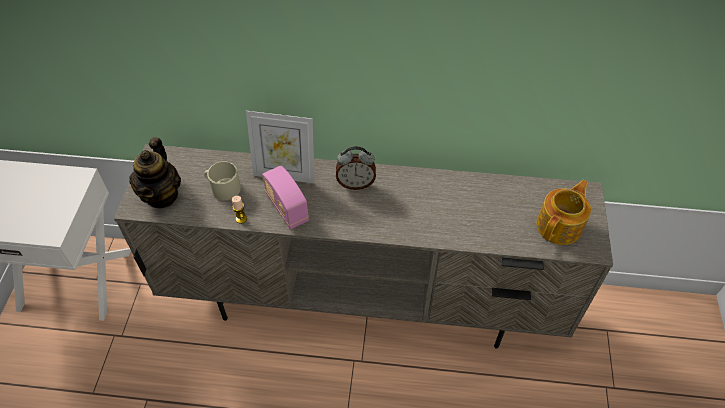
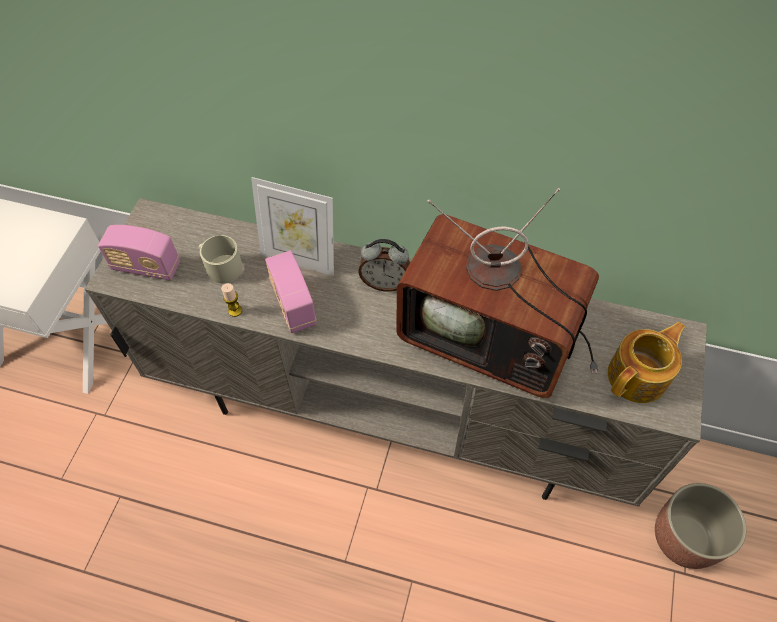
camera: 10 degrees right, 5 degrees up
teapot [129,137,181,208] -> radio [98,225,180,281]
none -> television [397,188,599,398]
none -> planter [655,483,746,569]

